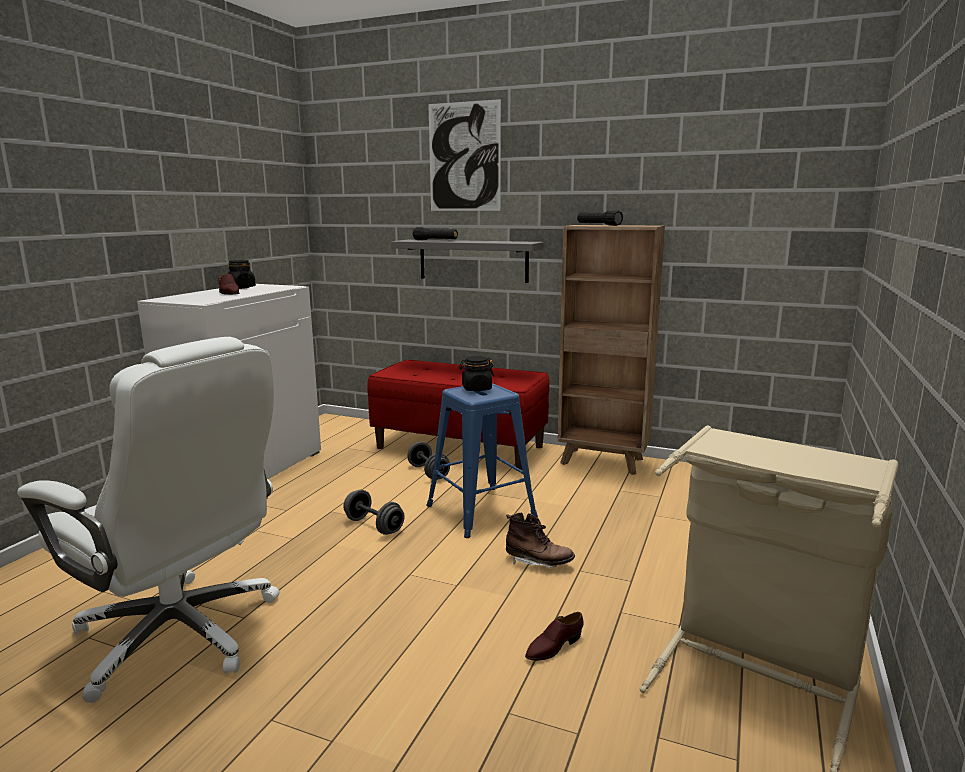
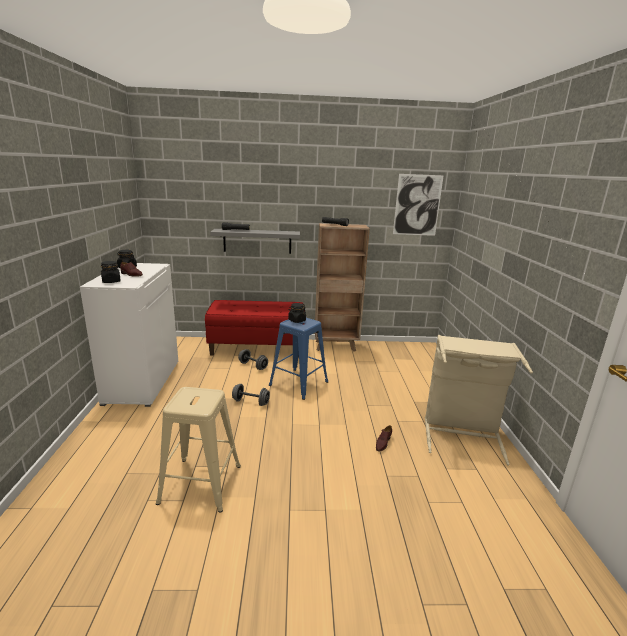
camera: 25 degrees left, 5 degrees up
white office chair [17,337,280,703] -> beige stool [156,387,241,513]
picture [428,99,501,211] -> picture moved to [393,174,444,236]
brown boot [506,512,575,568] -> none
none -> black jar [101,261,121,283]

